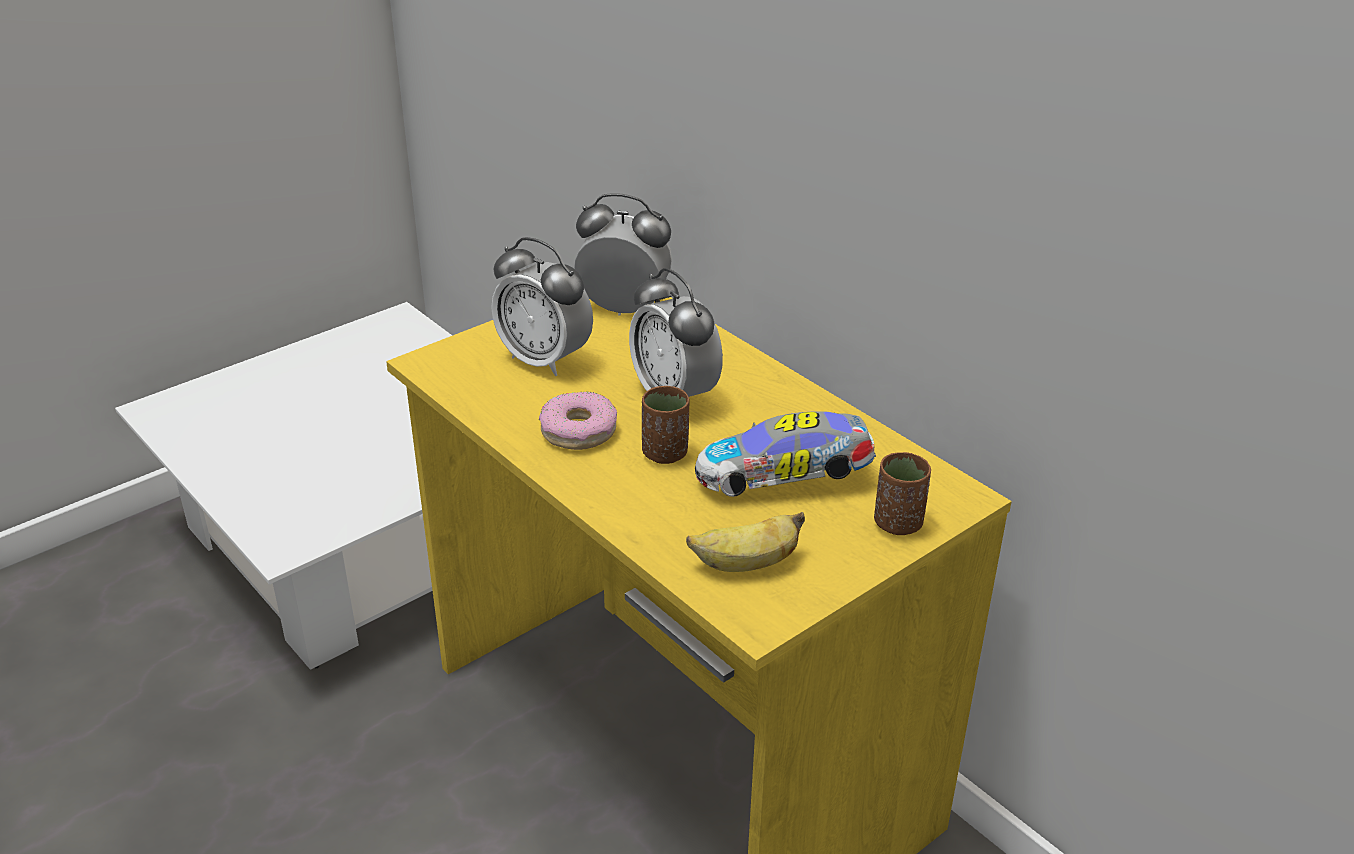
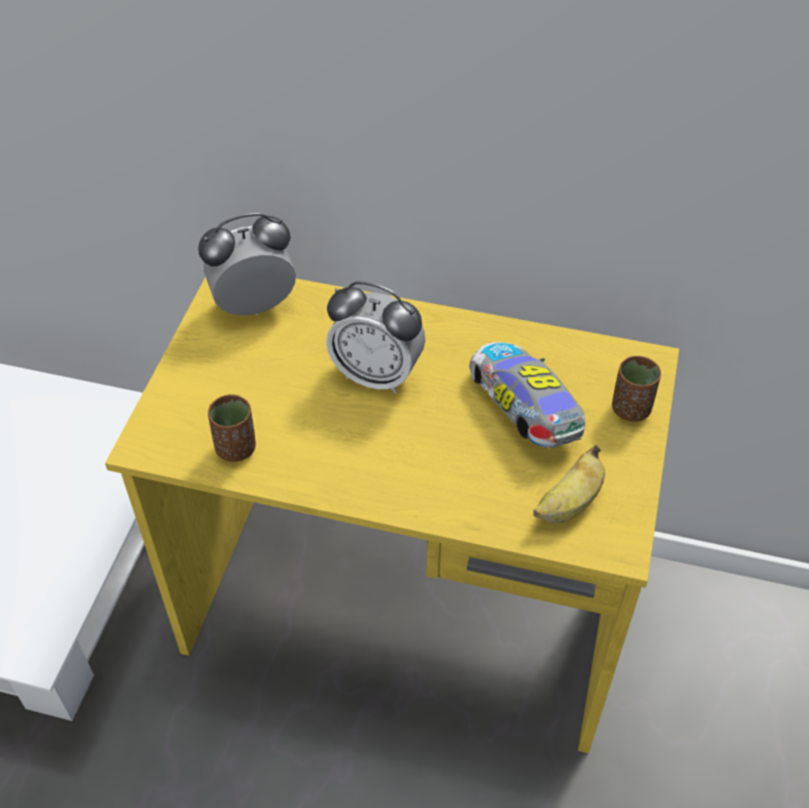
camera: 35 degrees left, 15 degrees up
alarm clock [491,237,593,376] -> none
donut [539,392,617,450] -> none
brown cup [642,386,690,464] -> brown cup moved to [208,394,256,462]
toy car [695,412,876,497] -> toy car turned 105 degrees clockwise [469,342,585,448]

